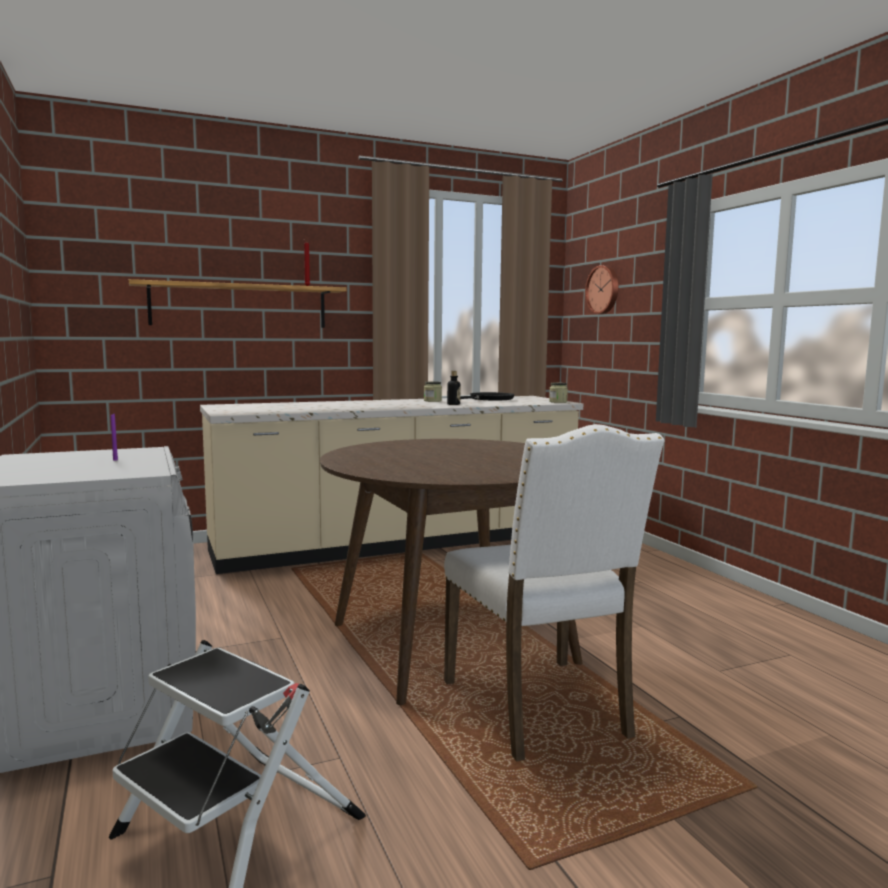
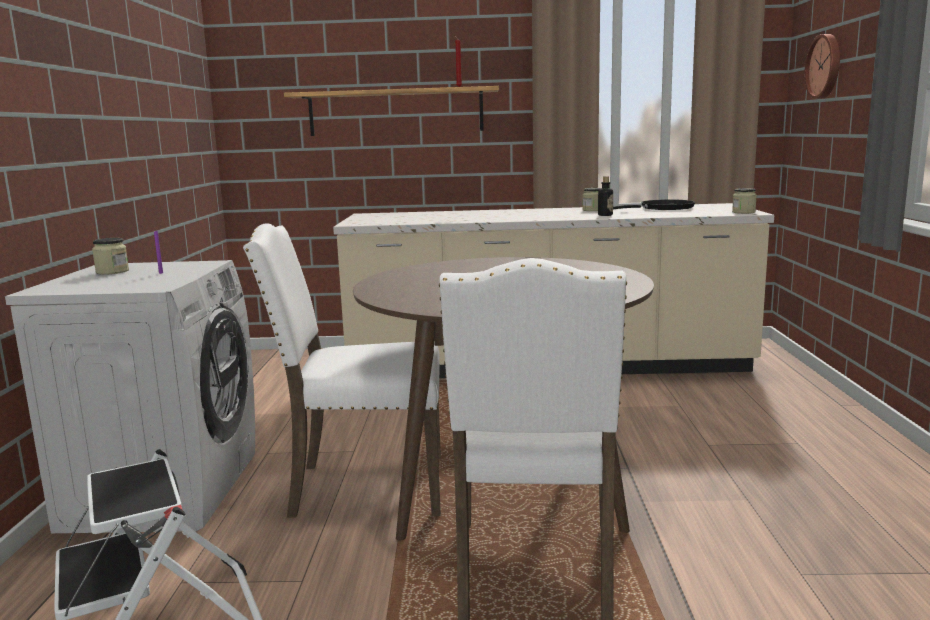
camera: 25 degrees right, 5 degrees up
none -> jar [92,238,129,275]
none -> white chair [243,223,441,518]

